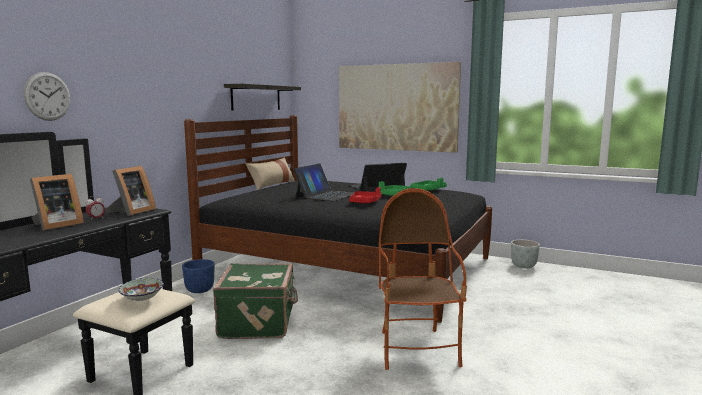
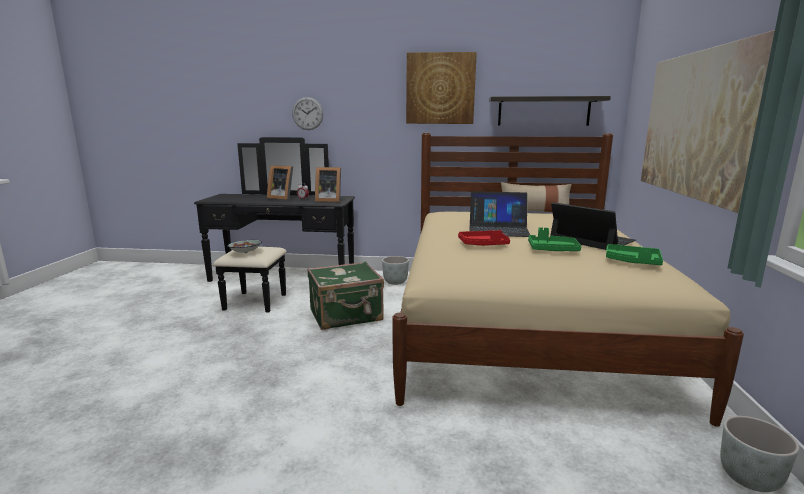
camera: 70 degrees right, 5 degrees up
blue planter [182,259,215,293] -> grey planter [382,256,409,285]
black bed [184,115,492,323] -> beige bed [392,133,744,427]
armchair [379,188,467,370] -> none
none -> picture [406,52,477,124]

